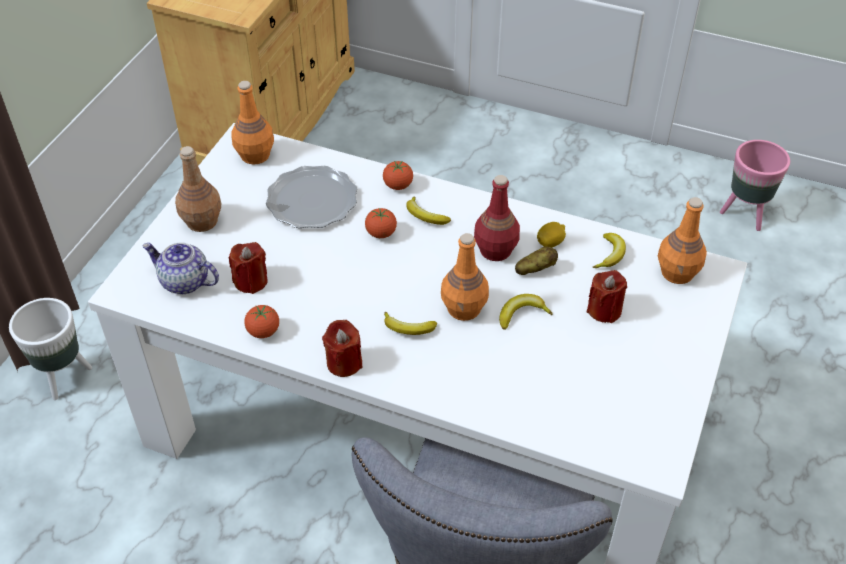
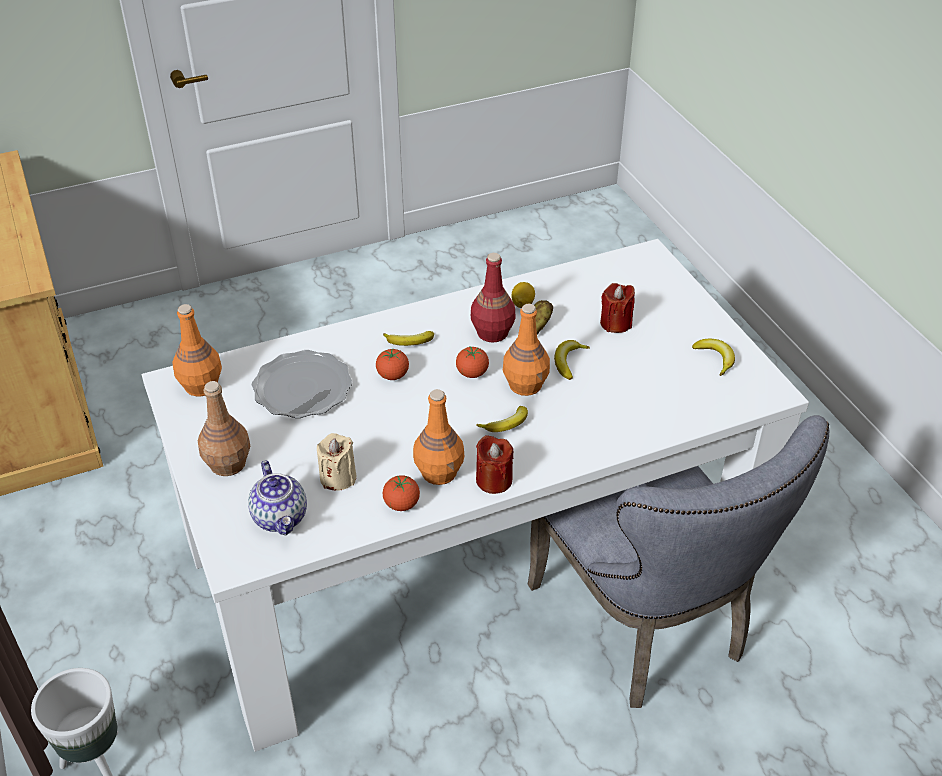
camera: 45 degrees left, 5 degrees down
teapot [142,243,219,294] -> teapot turned 90 degrees counterclockwise [248,460,307,535]
red candle [229,242,268,294] -> beige candle [317,433,356,490]
tomato [383,161,413,190] -> tomato moved to [456,347,489,378]
banana [592,233,626,268] -> banana moved to [692,339,735,376]
orange bottle [658,197,707,284] -> orange bottle moved to [413,389,464,485]
pink planter [720,140,790,231] -> none

